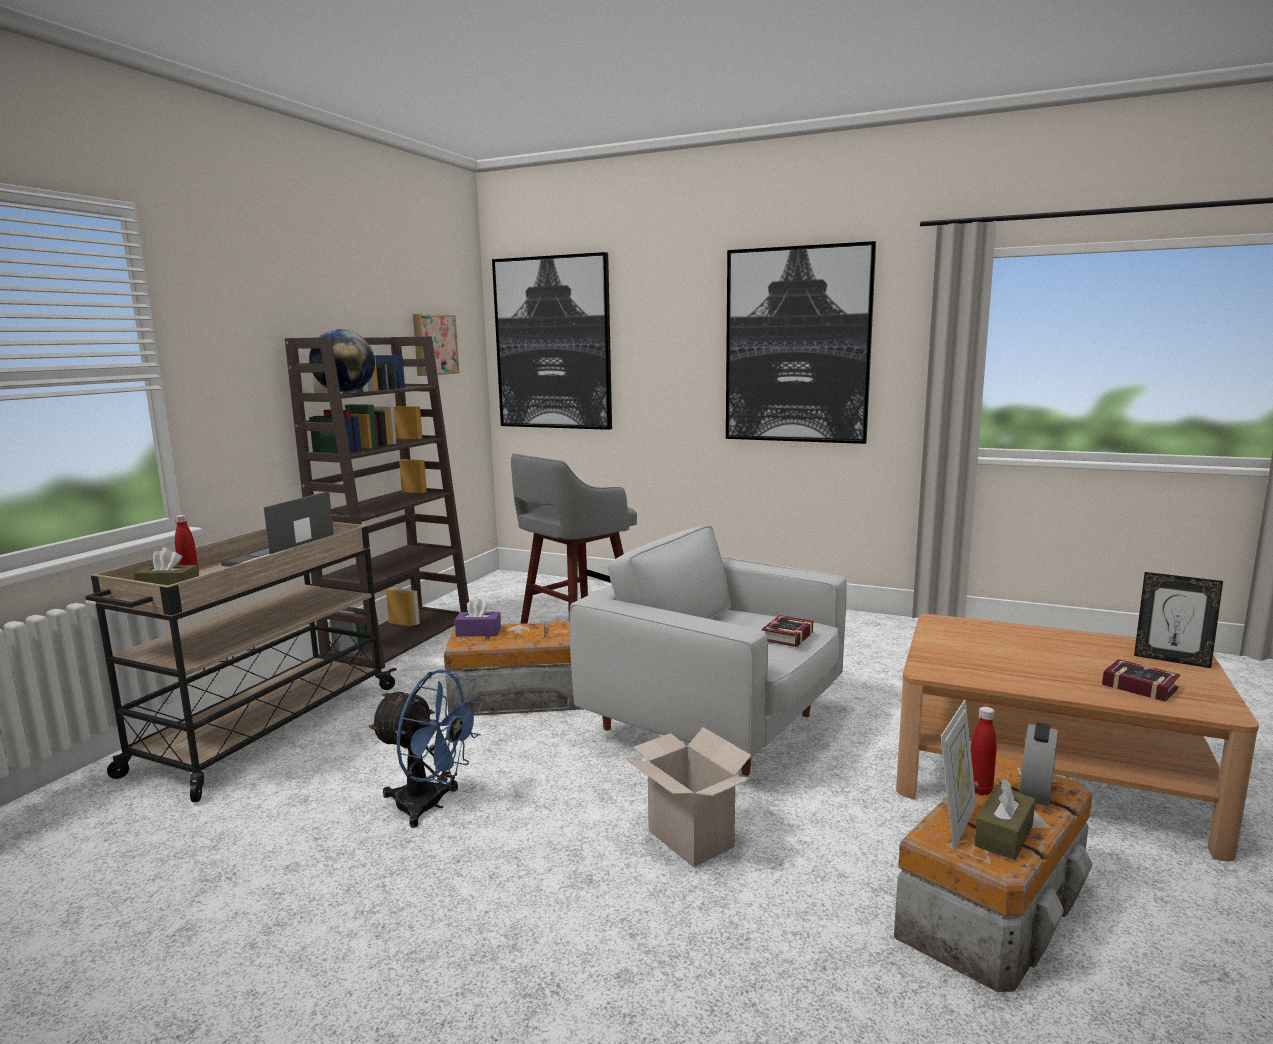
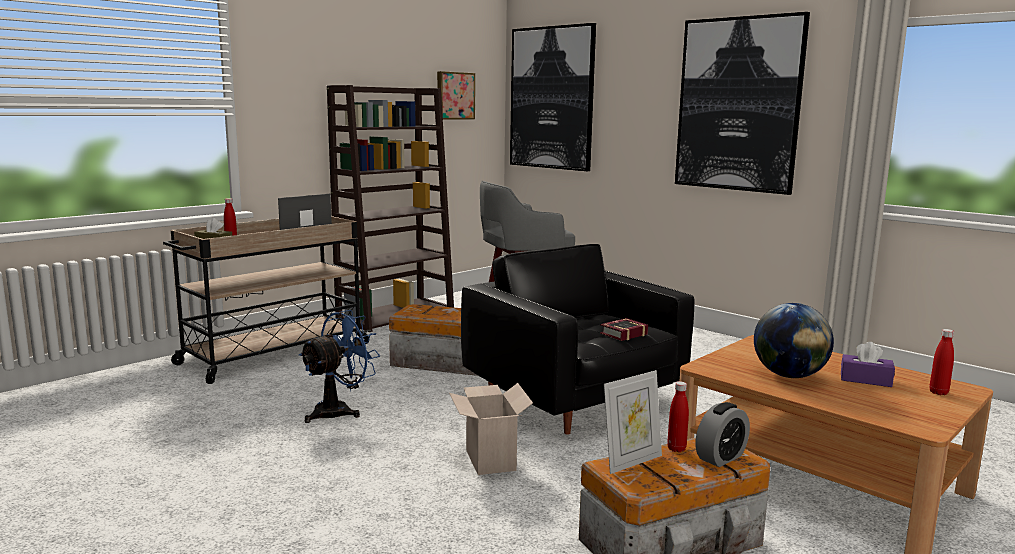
camera: 20 degrees right, 0 degrees up
globe [309,329,375,393] -> globe moved to [754,303,834,378]
blue fan [369,670,483,828] -> blue fan turned 90 degrees counterclockwise [299,310,380,423]
purple tissue box [455,598,501,636] -> purple tissue box moved to [841,342,895,387]
white armchair [569,525,847,776] -> black armchair [461,244,694,434]
brown tissue box [974,779,1035,860] -> none
book [1102,659,1180,702] -> none
picture frame [1134,572,1223,668] -> red bottle [929,329,954,395]

